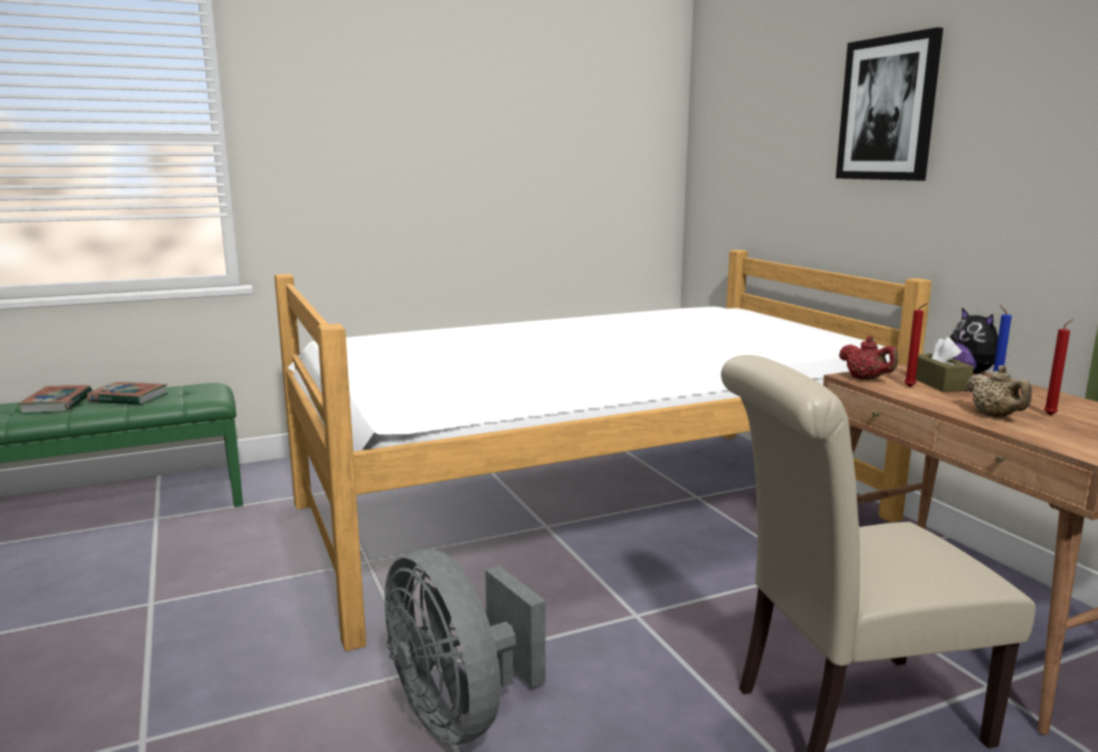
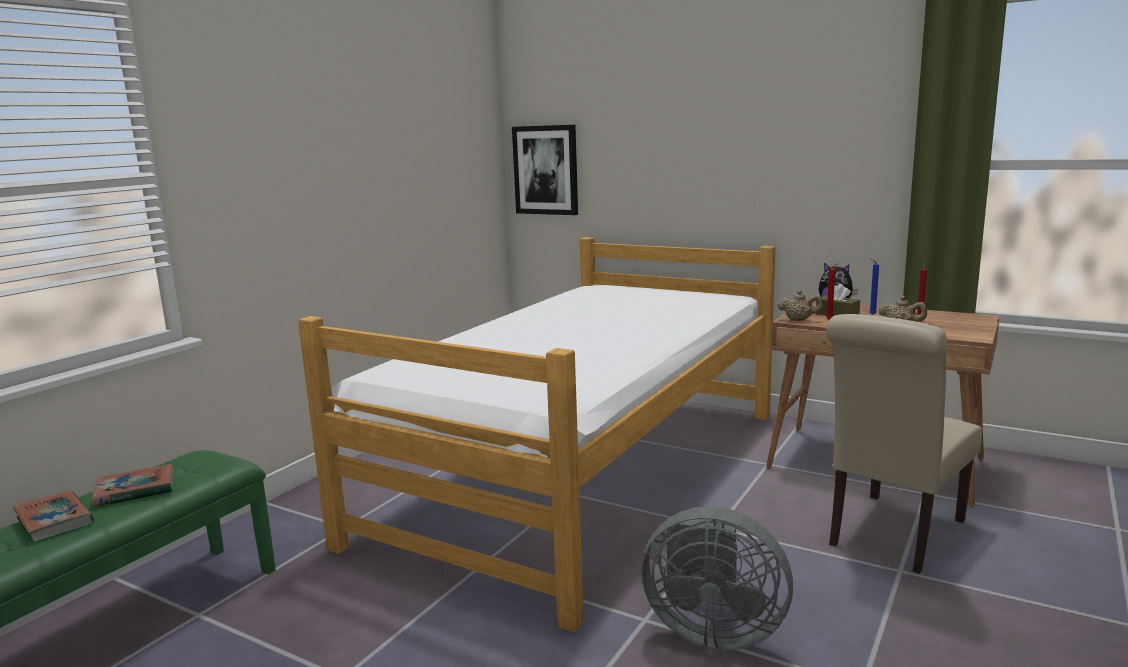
camera: 35 degrees left, 0 degrees up
picture [836,27,943,181] -> picture moved to [512,125,578,215]
red teapot [839,336,898,380] -> beige teapot [777,290,823,321]

